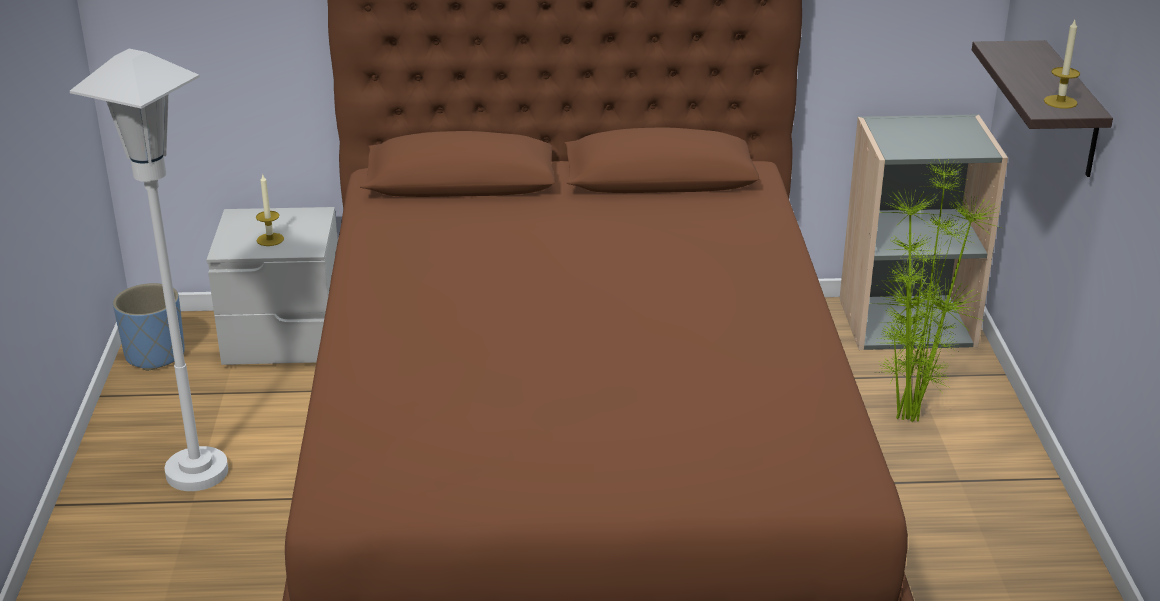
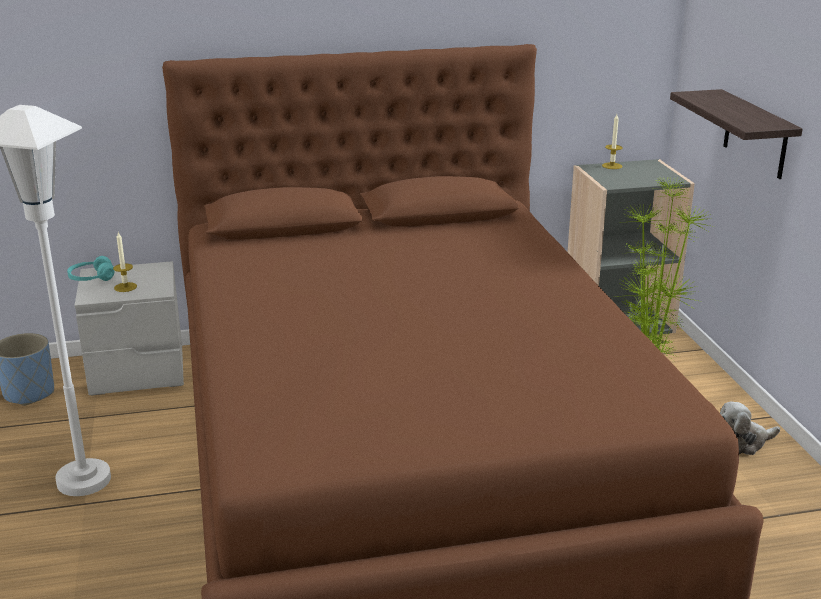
camera: 10 degrees left, 5 degrees down
candle [1044,20,1080,109] -> candle moved to [602,114,623,169]
none -> turquoise headphones [67,256,115,281]
none -> plush toy [720,401,780,455]

